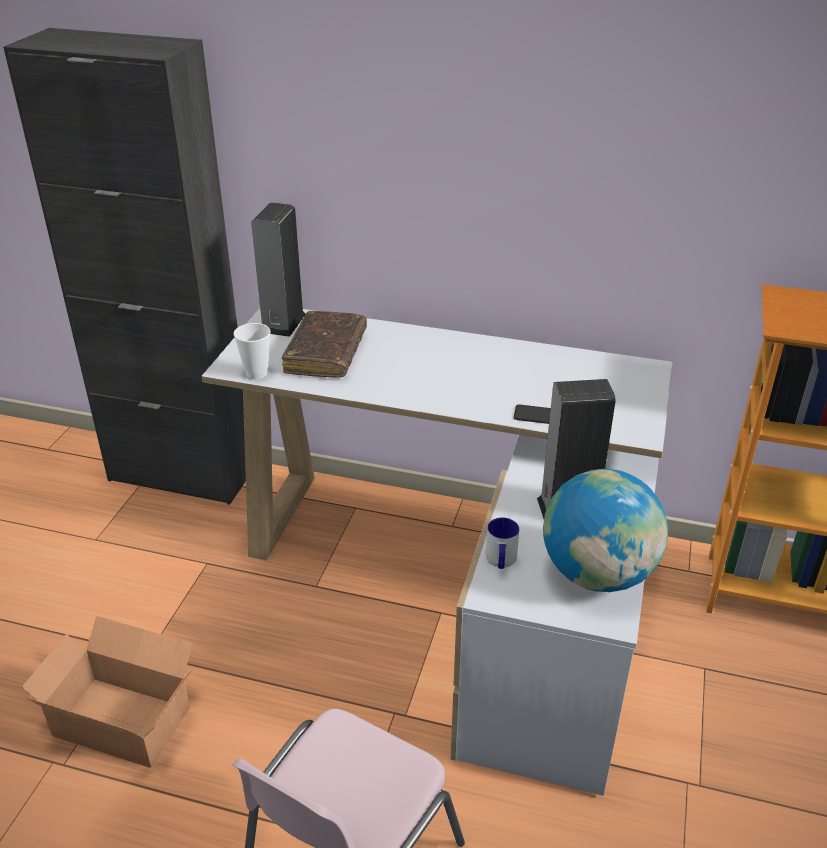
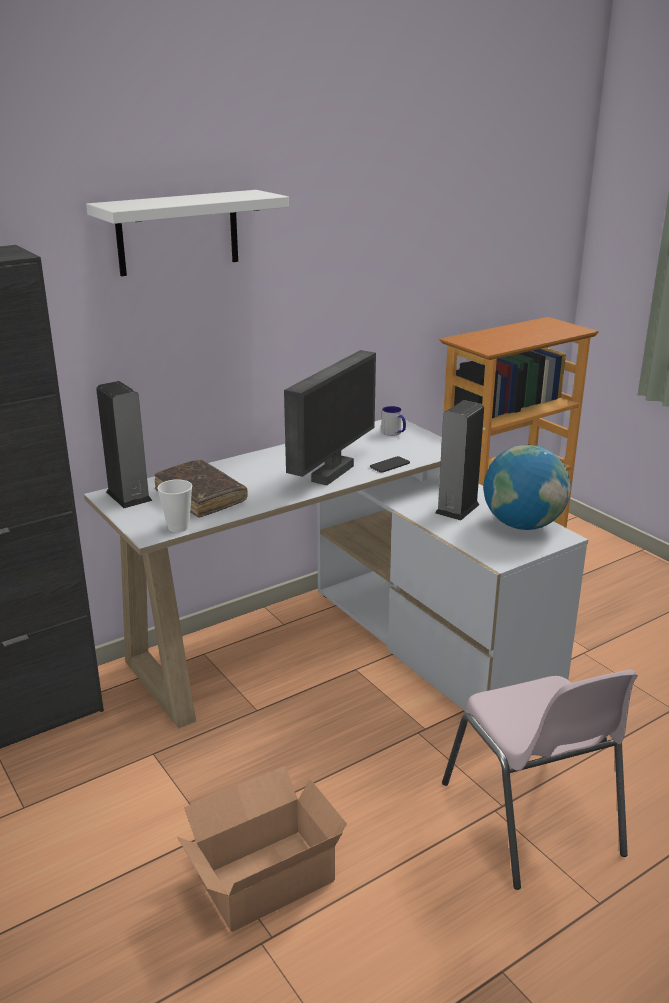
camera: 50 degrees left, 10 degrees down
mug [486,518,519,569] -> mug moved to [381,406,406,436]
none -> white shelf [86,190,289,276]
none -> monitor [284,350,376,485]

